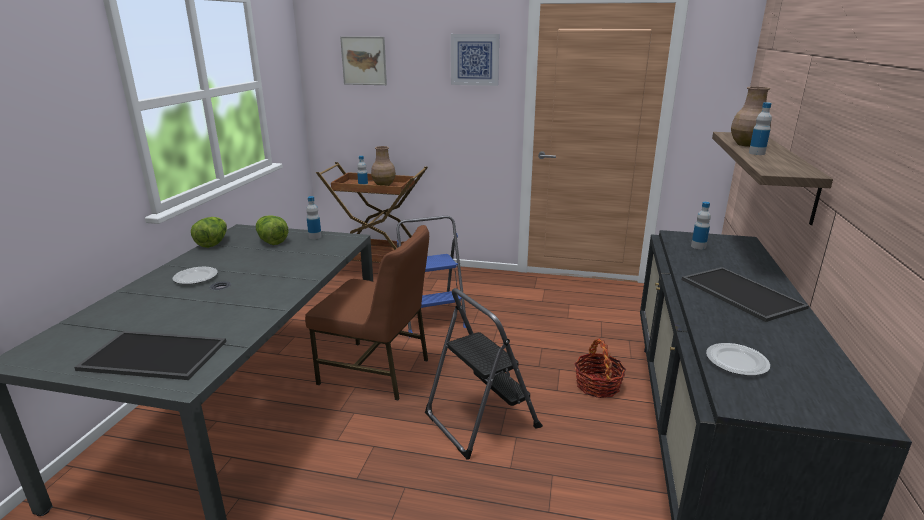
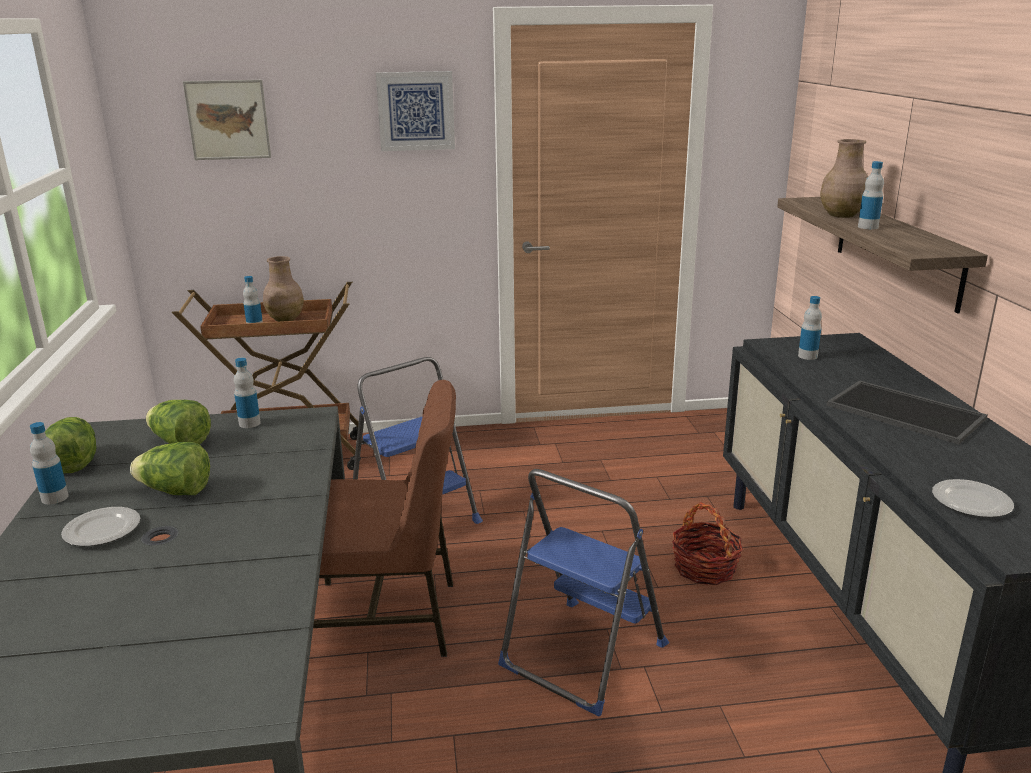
camera: 20 degrees left, 0 degrees up
tray [74,331,226,380] -> none
black step ladder [425,288,543,460] -> blue step ladder [498,469,669,717]
none -> bottle [30,422,69,504]
none -> lettuce [130,442,210,495]

